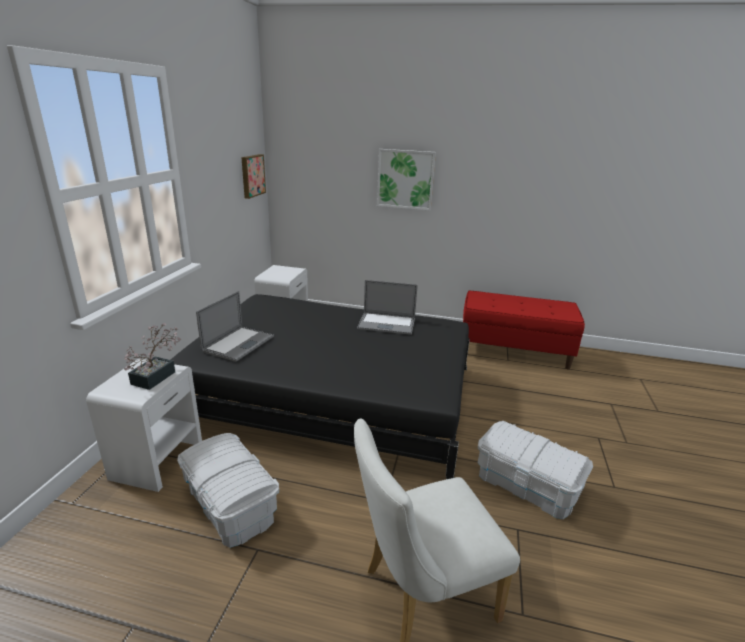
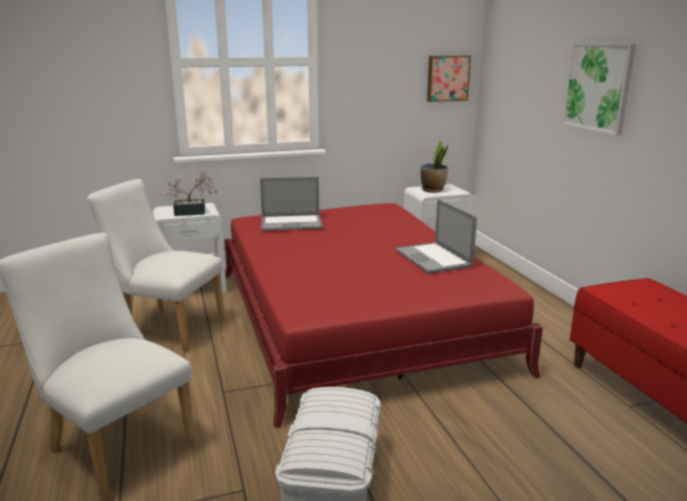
camera: 60 degrees right, 5 degrees down
black bed [171,294,470,479] -> red bed [224,203,543,428]
white storage box [177,433,279,548] -> white chair [87,179,225,352]
none -> potted plant [421,138,449,193]

